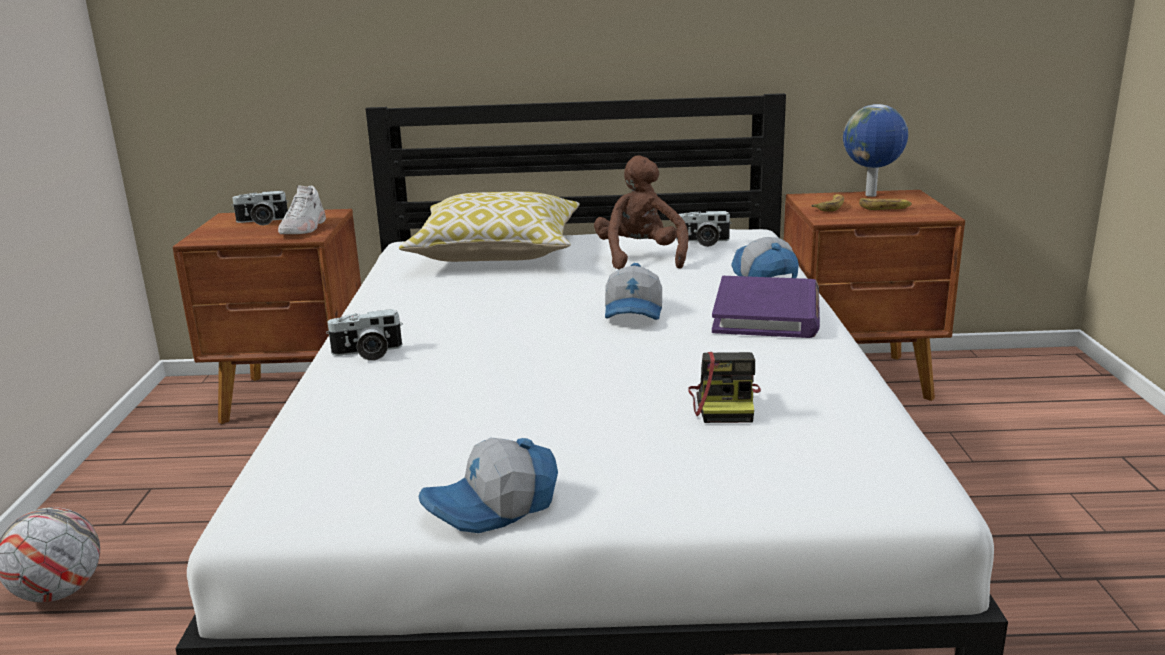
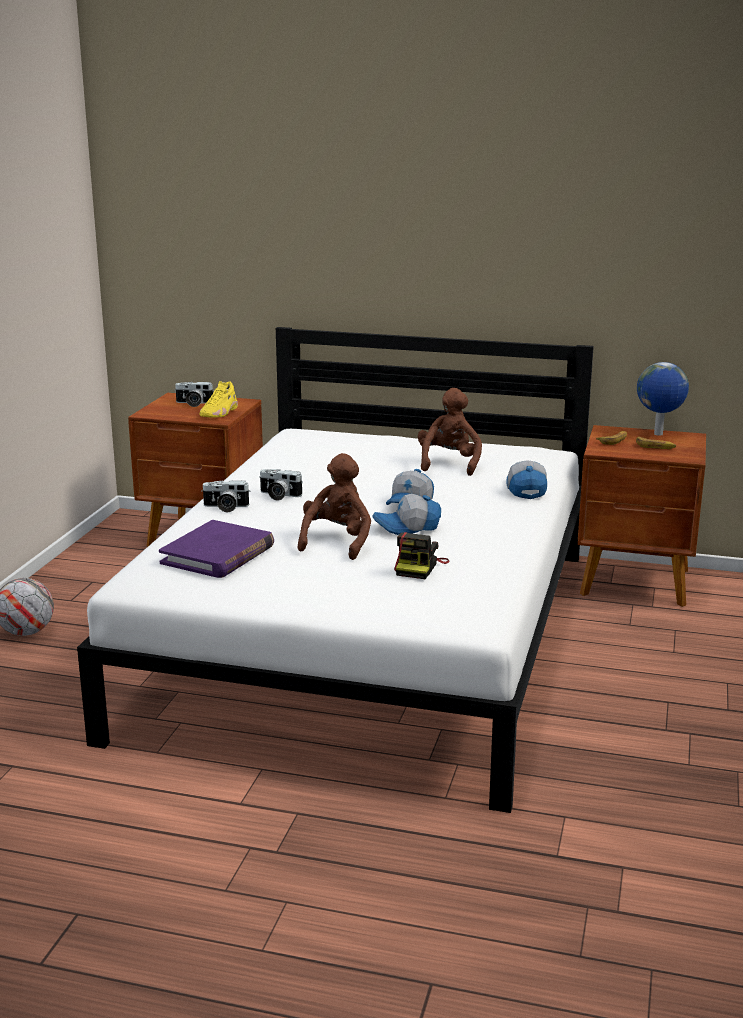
camera: 15 degrees right, 0 degrees up
white shoe [278,185,326,234] -> yellow shoe [200,381,238,418]
pillow [399,192,580,262] -> none
cap [418,438,558,533] -> cap moved to [372,494,441,535]
camera [676,211,732,247] -> camera moved to [259,469,303,501]
purple book [712,276,820,338] -> purple book moved to [159,520,274,578]
none -> brown plush toy [298,453,371,560]

